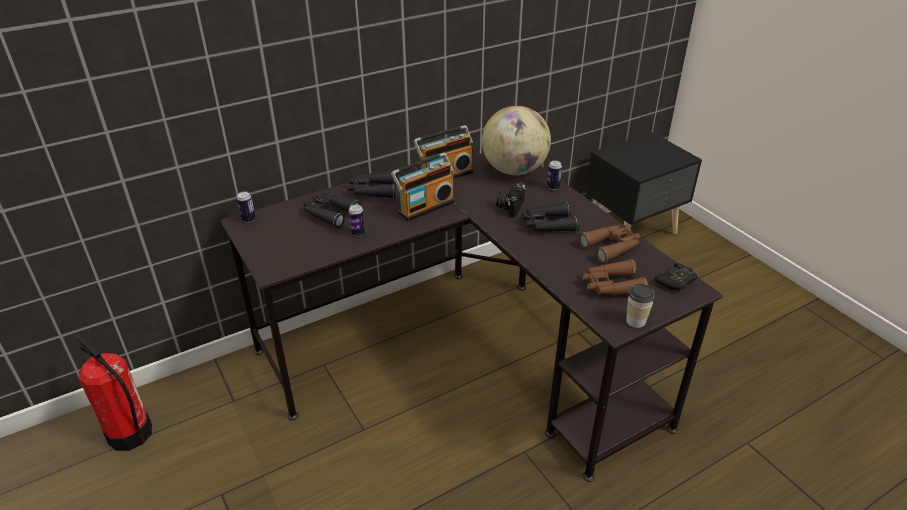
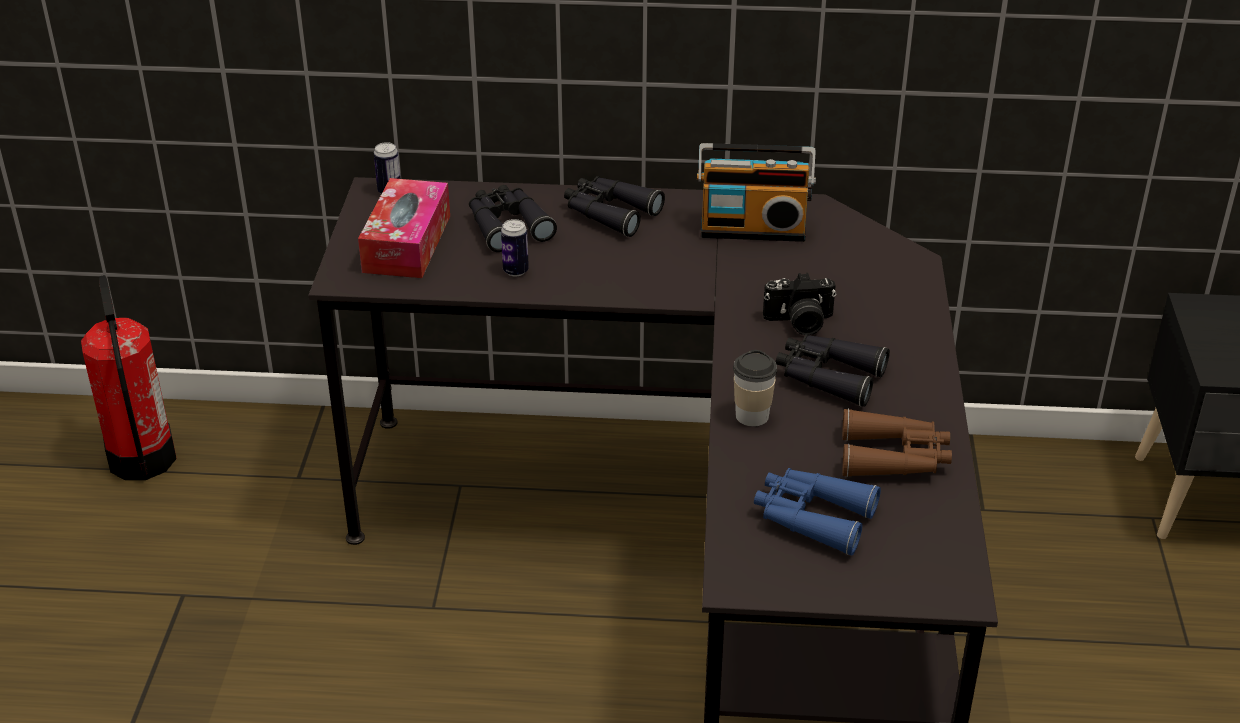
camera: 35 degrees right, 0 degrees up
radio [391,153,455,221] -> none
globe [482,106,551,175] -> none
camera [496,182,525,218] -> camera turned 150 degrees counterclockwise [763,273,837,335]
can [547,161,562,190] -> none
brown binoculars [582,259,648,295] -> blue binoculars [754,468,881,555]
cup [626,283,655,328] -> cup moved to [733,350,777,427]
black game controller [654,263,698,290] -> none
none -> tissue box [358,178,450,278]

